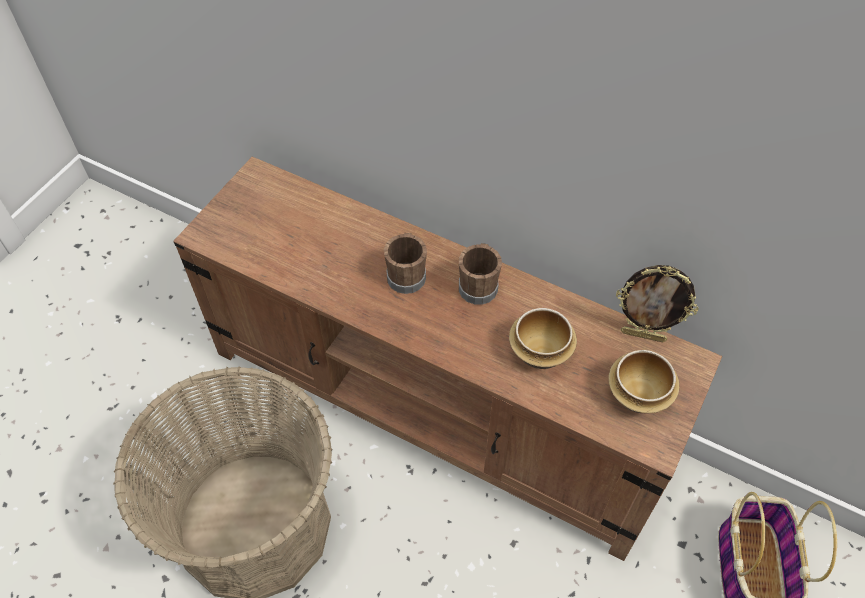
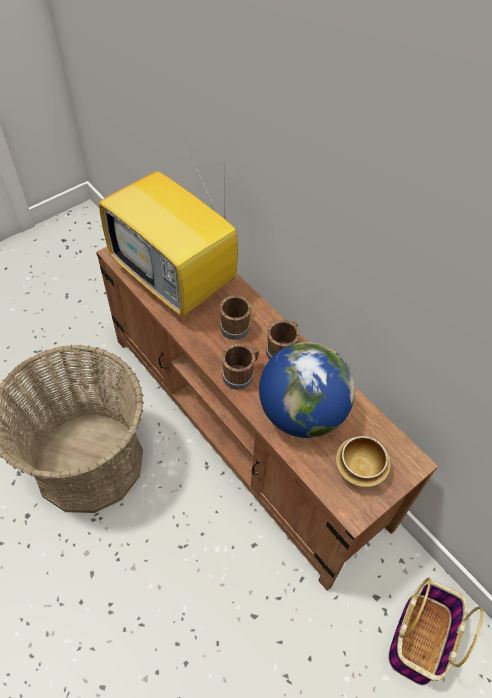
camera: 20 degrees right, 0 degrees up
bowl [509,308,577,369] -> globe [259,342,355,438]
picture frame [616,265,699,342] -> none
none -> television [99,143,238,317]
none -> brown mug [222,344,259,390]

